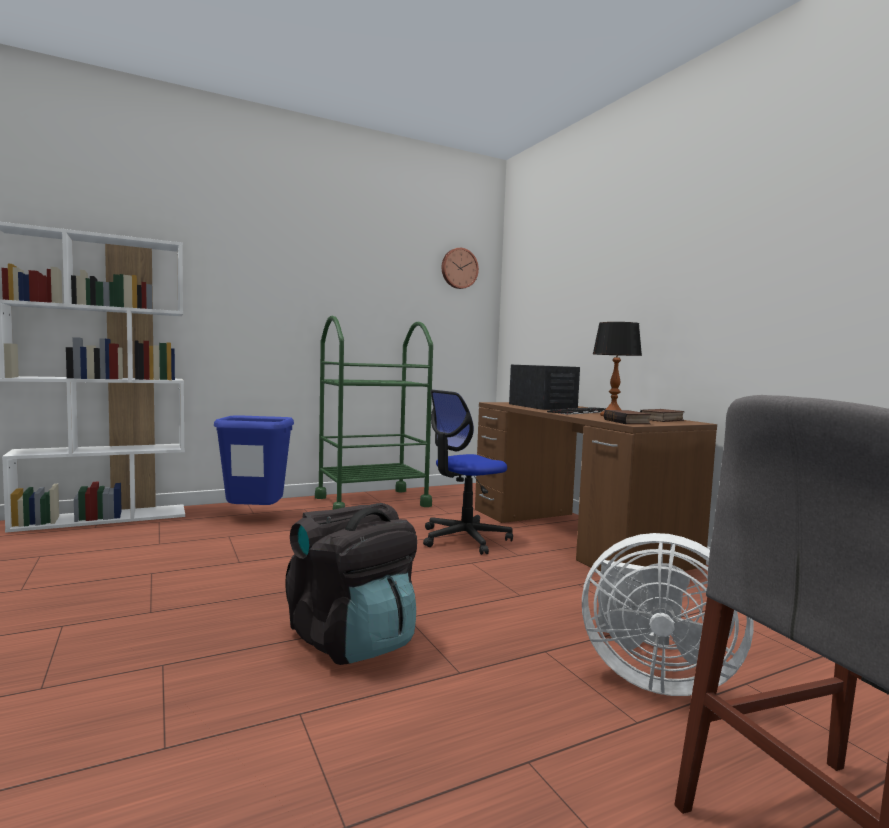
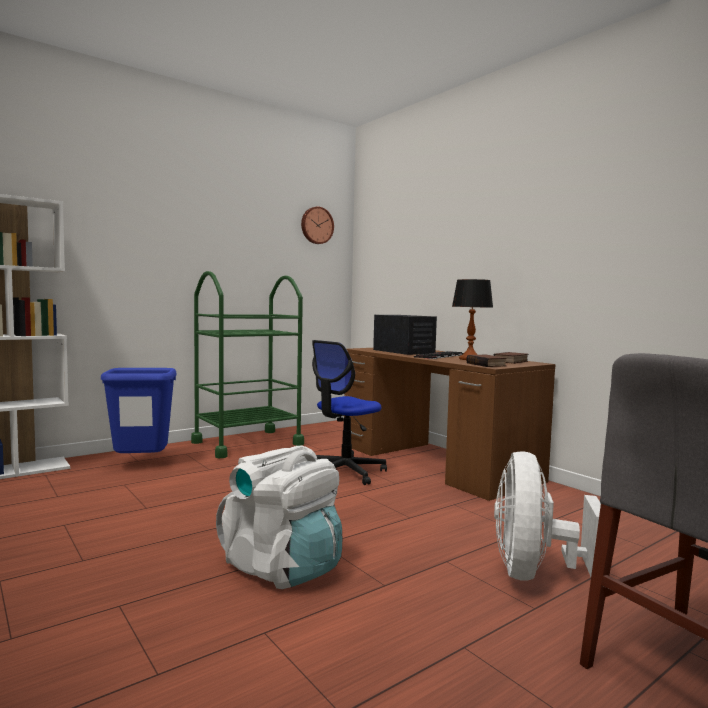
camera: 10 degrees left, 0 degrees up
black backpack [285,503,417,665] -> white backpack [216,445,342,589]
white fan [582,533,754,696] -> white fan turned 90 degrees clockwise [494,451,601,581]

